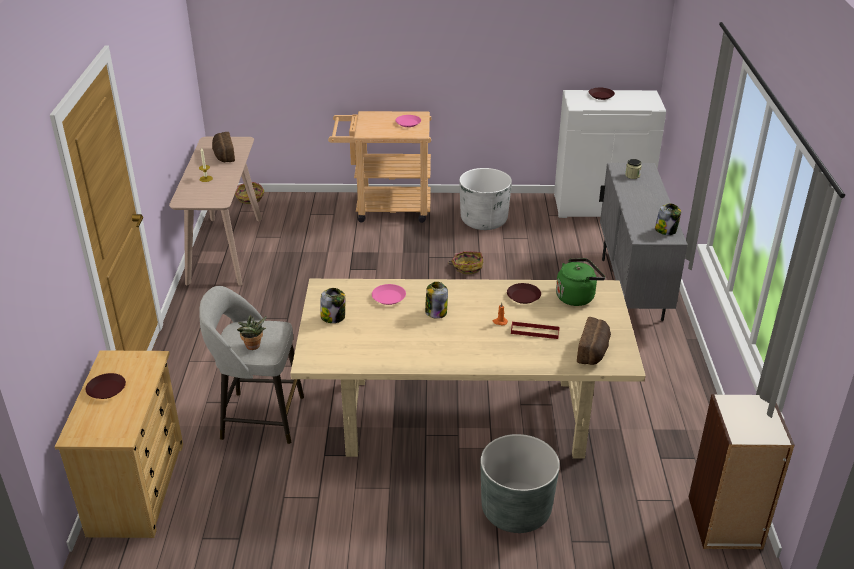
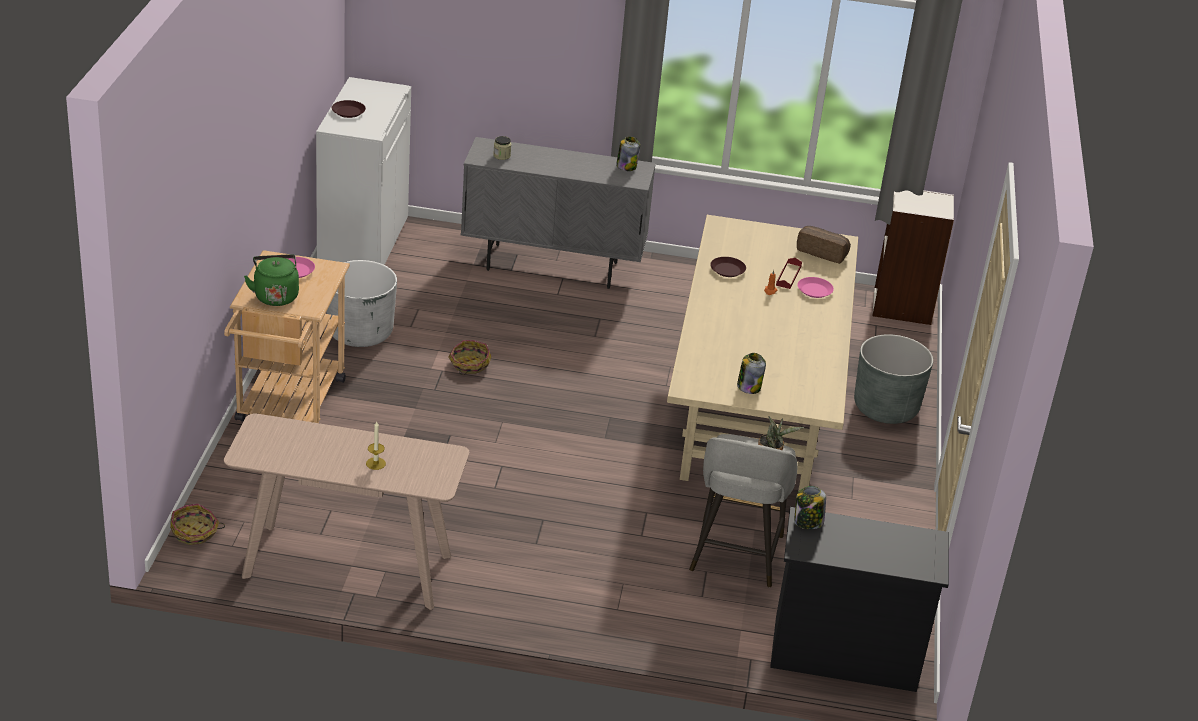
camera: 85 degrees left, 0 degrees up
beige dresser [55,350,183,538] -> black dresser [770,507,949,692]
brown plate [86,373,126,399] -> none
bread [212,132,235,162] -> none
pink plate [372,284,406,305] -> pink plate moved to [797,277,834,298]
jar [425,282,448,319] -> jar moved to [794,486,826,529]
green kettle [556,258,605,306] -> green kettle moved to [244,254,299,306]

